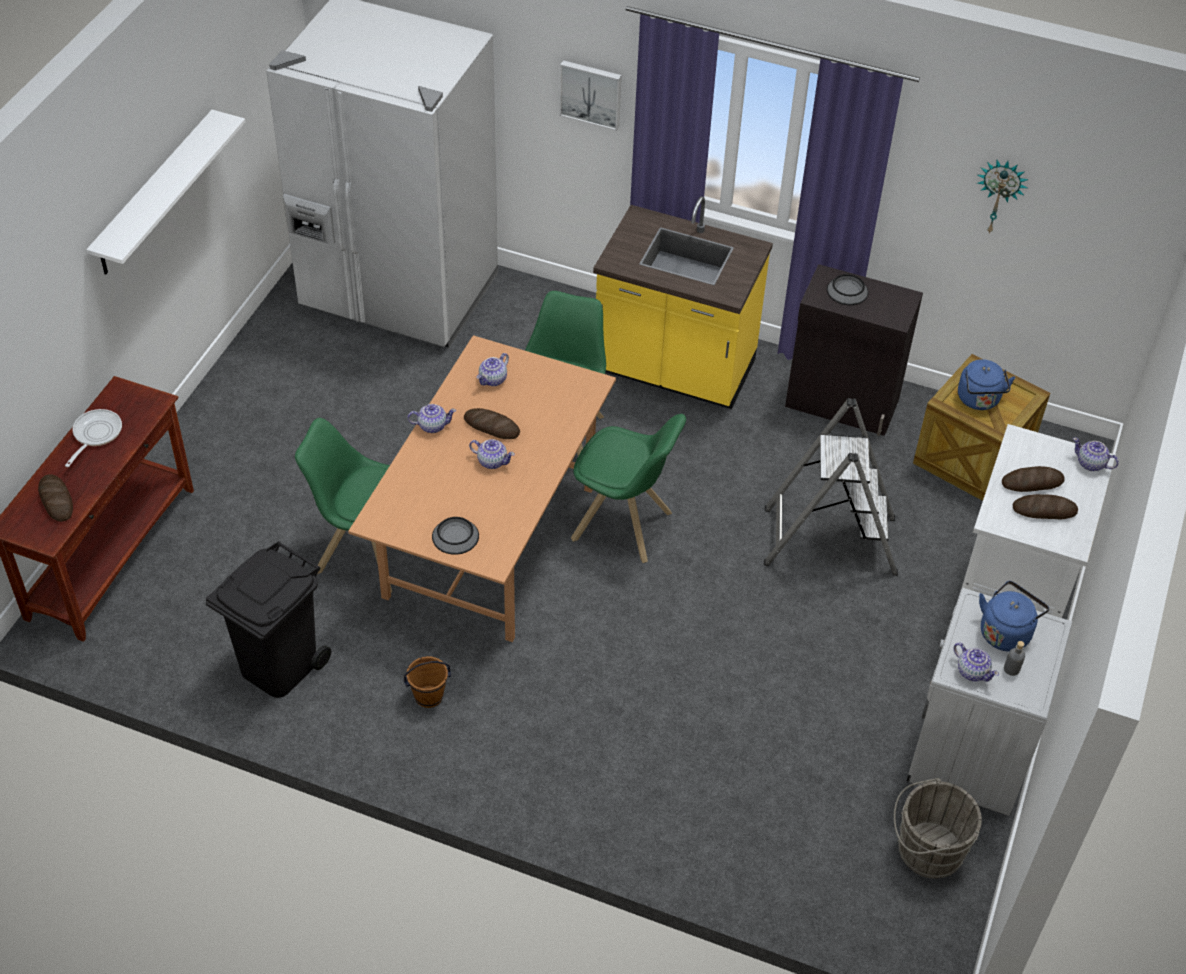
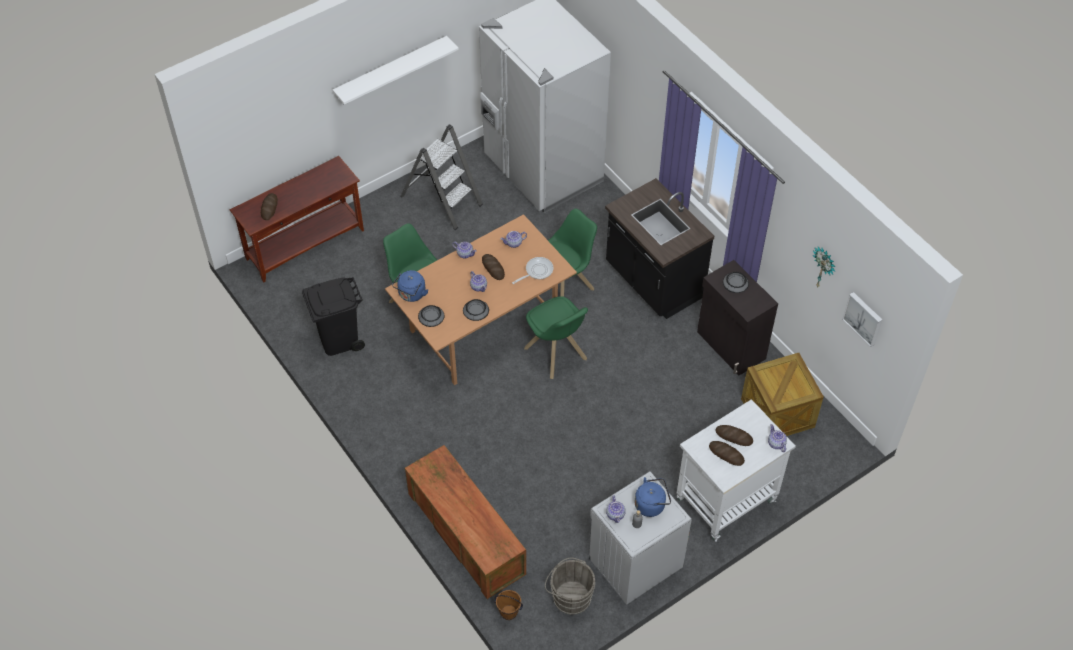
camera: 35 degrees right, 5 degrees up
frying pan [65,409,122,467] -> frying pan moved to [512,257,553,284]
brown bucket [404,656,451,708] -> brown bucket moved to [494,590,523,620]
picture [559,60,622,131] -> picture moved to [842,292,882,347]
yellow counter [593,196,773,409] -> black counter [605,178,714,319]
grey step ladder [764,398,898,576] -> grey step ladder moved to [400,124,483,230]
blue kettle [958,359,1015,410] -> blue kettle moved to [392,270,428,302]
none -> brown bench [404,445,526,599]
none -> bowl [463,299,489,321]

